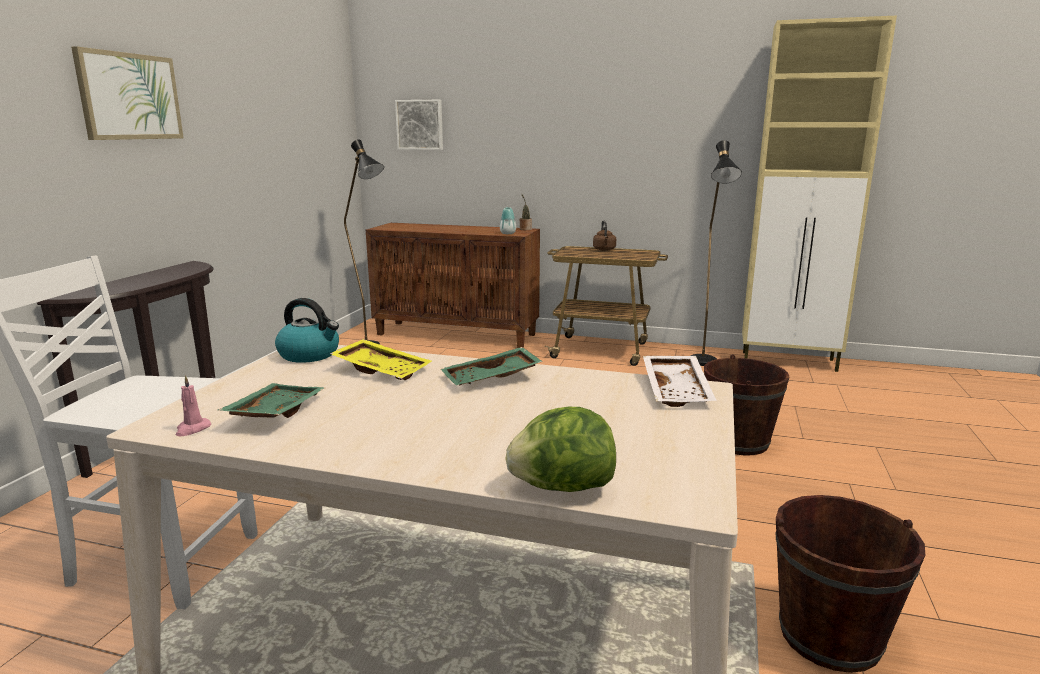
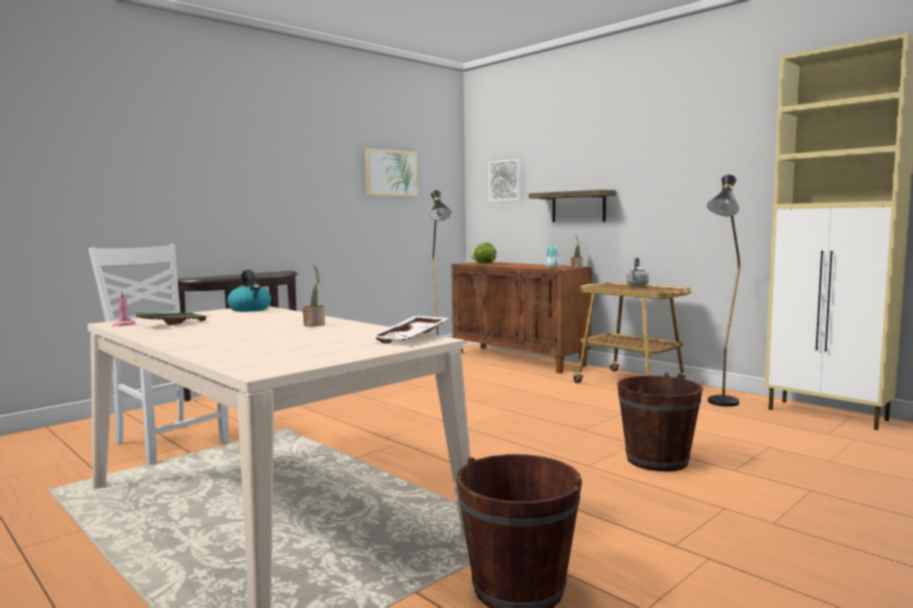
camera: 30 degrees right, 10 degrees down
picture [71,46,184,140] -> picture moved to [365,148,418,197]
yellow tray [330,339,431,380] -> none
green tray [441,347,543,385] -> potted plant [303,265,325,327]
lettuce [505,407,616,492] -> lettuce moved to [470,242,496,263]
brown kettle [593,220,616,251] -> grey kettle [626,258,649,286]
none -> shelf [529,190,616,222]

